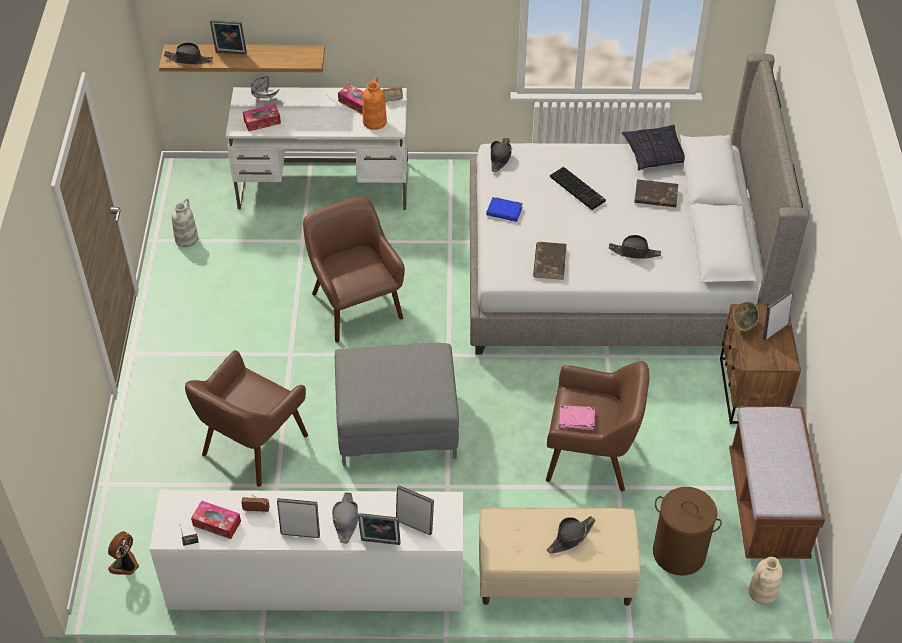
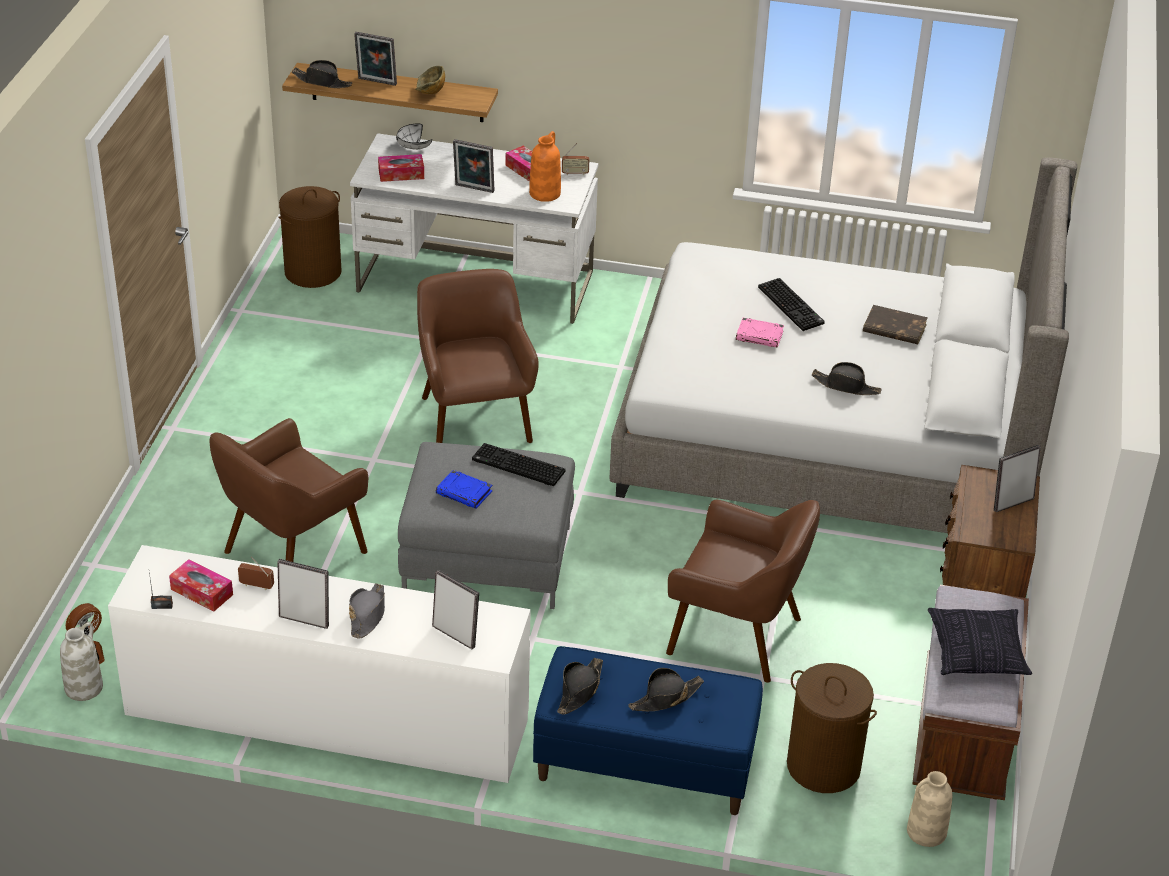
camera: 10 degrees right, 10 degrees down
white vase [172,198,198,247] -> white vase moved to [60,622,103,701]
picture frame [358,513,401,545] -> picture frame moved to [453,139,495,193]
beige bench [479,507,641,606] -> blue bench [533,646,763,815]
blue book [486,197,523,222] -> blue book moved to [436,470,492,509]
black hat [491,138,512,172] -> black hat moved to [557,658,603,715]
brown book [533,242,567,280] -> none
pink book [559,405,595,430] -> pink book moved to [736,318,784,348]
pillow [622,125,685,170] -> pillow moved to [928,608,1032,675]
bowl [733,301,759,332] -> bowl moved to [416,66,445,94]
none -> brown laundry basket [278,186,342,288]
none -> keyboard [472,443,566,486]

